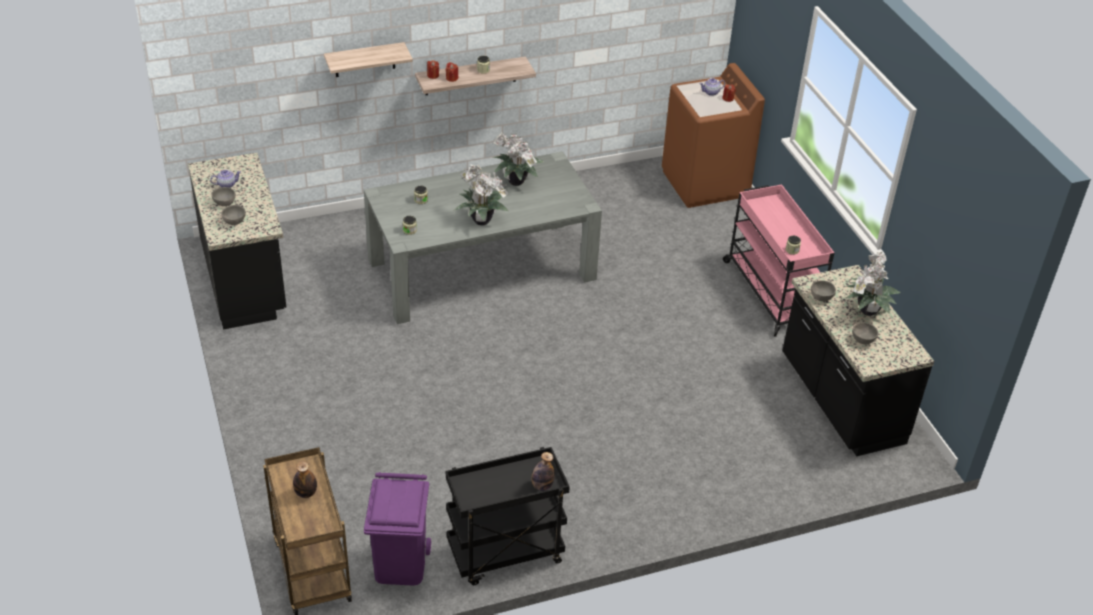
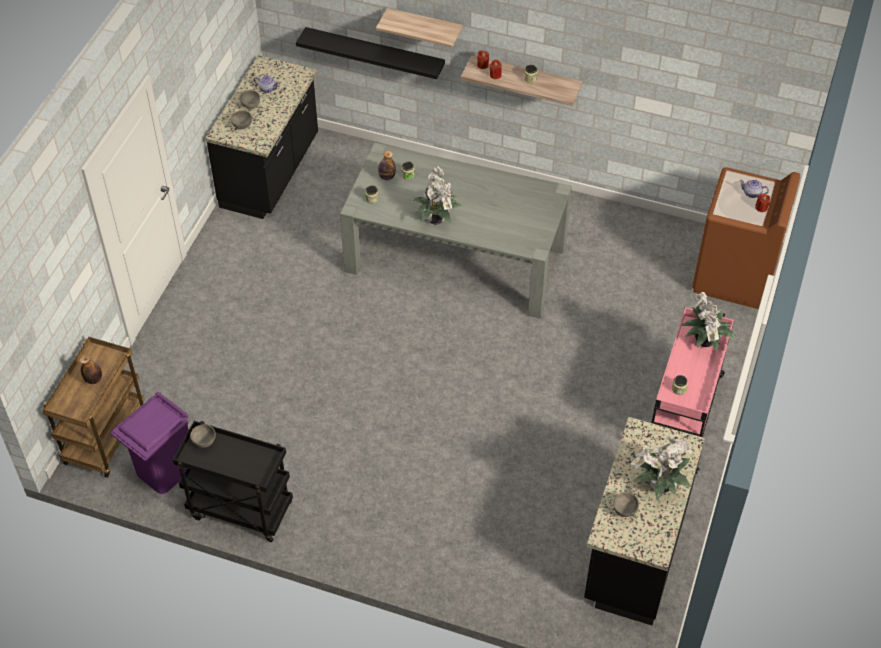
camera: 40 degrees right, 10 degrees up
potted plant [492,132,544,186] -> potted plant moved to [680,292,738,352]
bottle [531,452,555,491] -> bottle moved to [378,151,396,181]
grey bowl [811,280,836,301] -> grey bowl moved to [190,424,216,448]
none -> black shelf [296,27,445,79]

